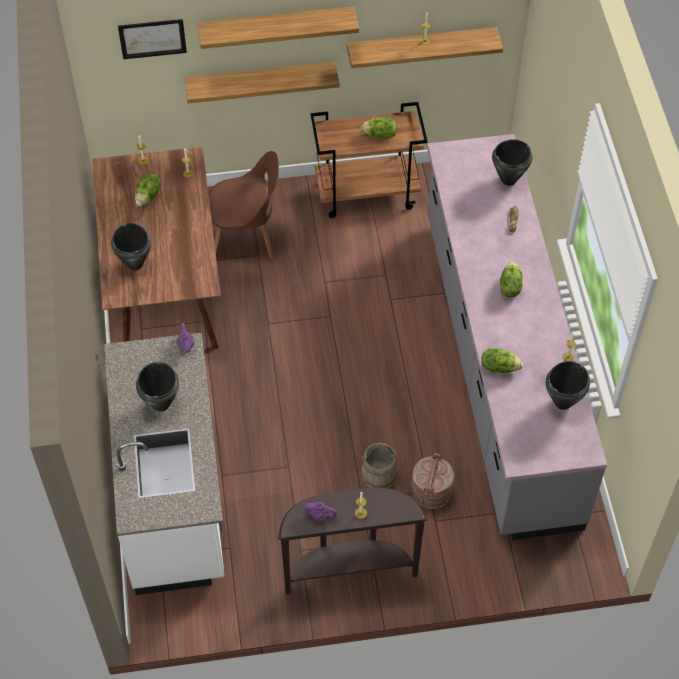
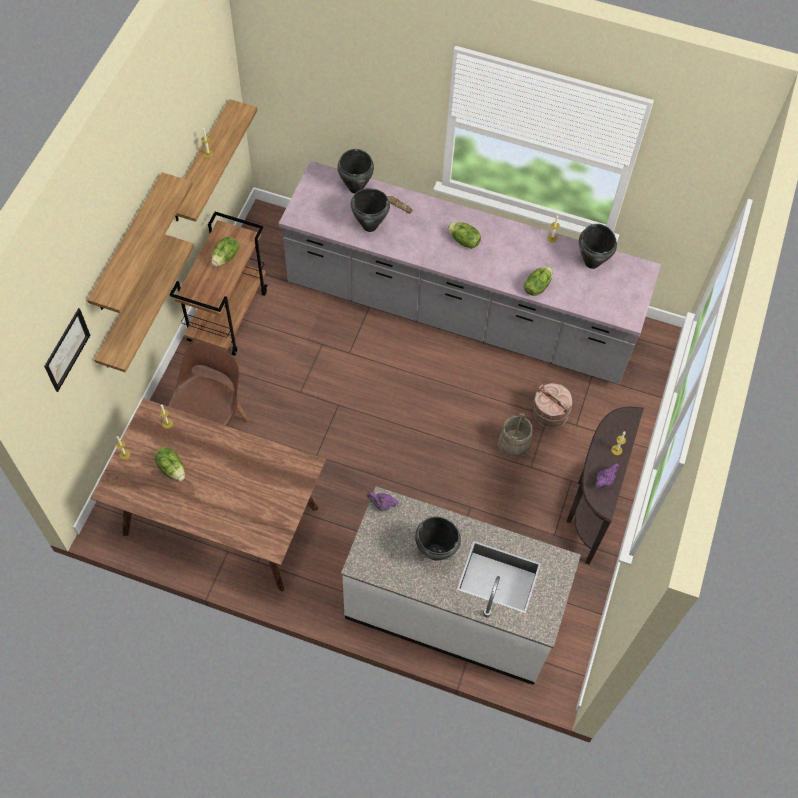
camera: 65 degrees left, 5 degrees up
black cooking pot [111,223,151,270] -> black cooking pot moved to [351,188,390,232]

